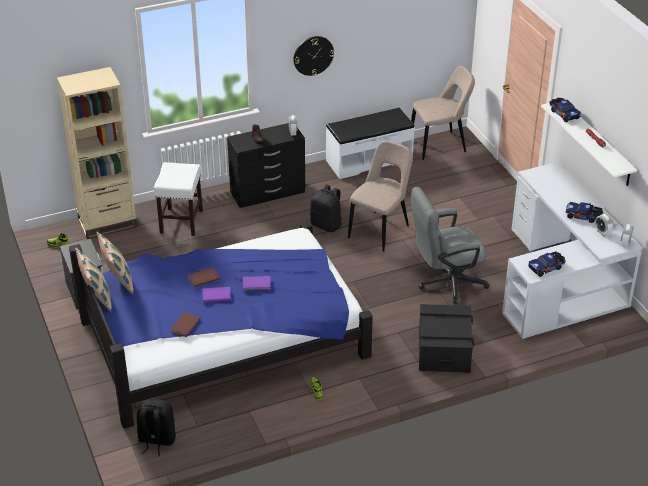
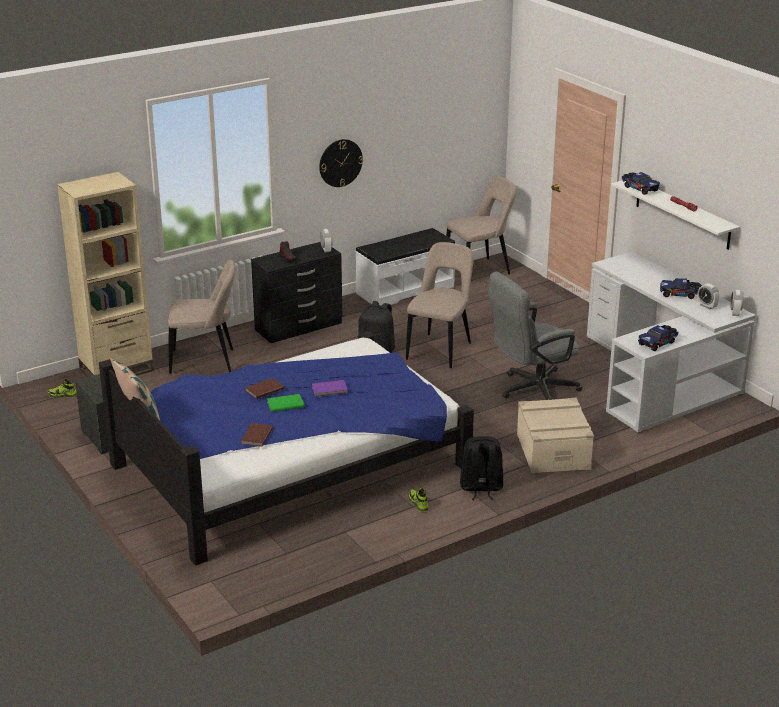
camera: 10 degrees left, 10 degrees down
pillow [97,232,134,295] -> none
black backpack [137,399,176,456] -> black backpack moved to [460,437,503,500]
white stool [154,162,203,236] -> beige chair [168,260,235,374]
purple book [202,287,231,303] -> green book [267,394,305,412]
black storage box [419,304,474,373] -> beige storage box [517,398,594,473]

